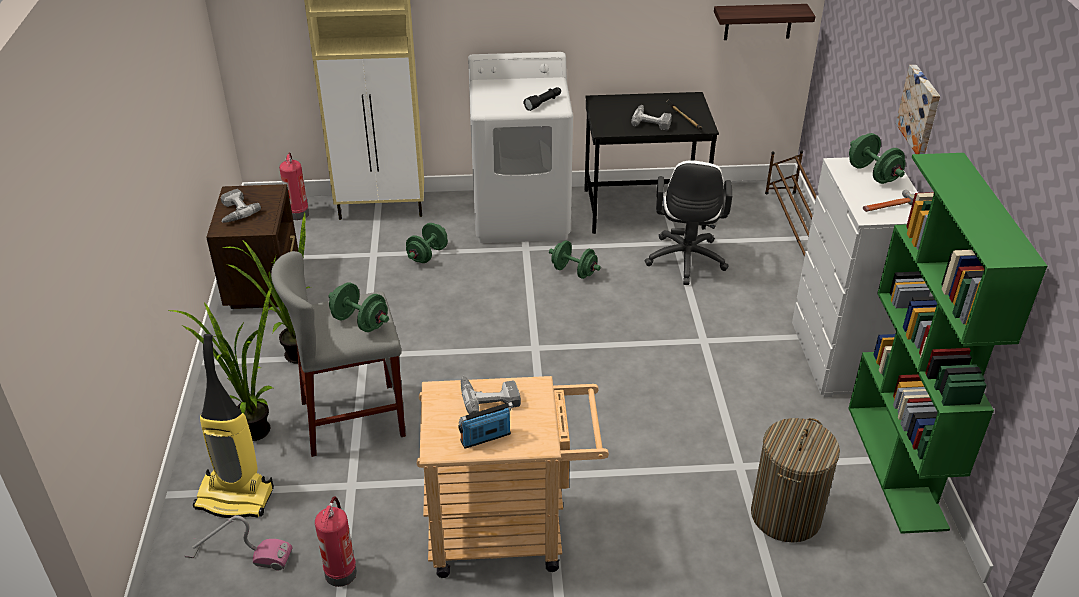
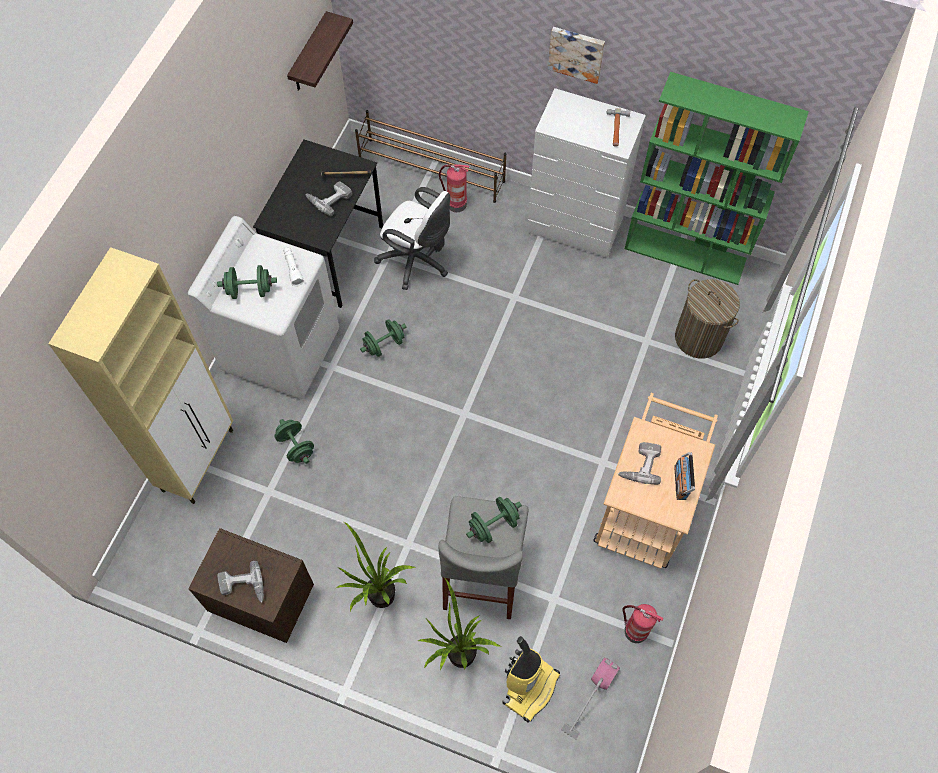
camera: 65 degrees left, 25 degrees up
fire extinguisher [279,153,309,220] -> fire extinguisher moved to [439,164,469,212]
black flashlight [523,87,561,111] -> white flashlight [284,246,304,286]
green dumbbell [849,133,905,184] -> green dumbbell moved to [217,265,277,299]

